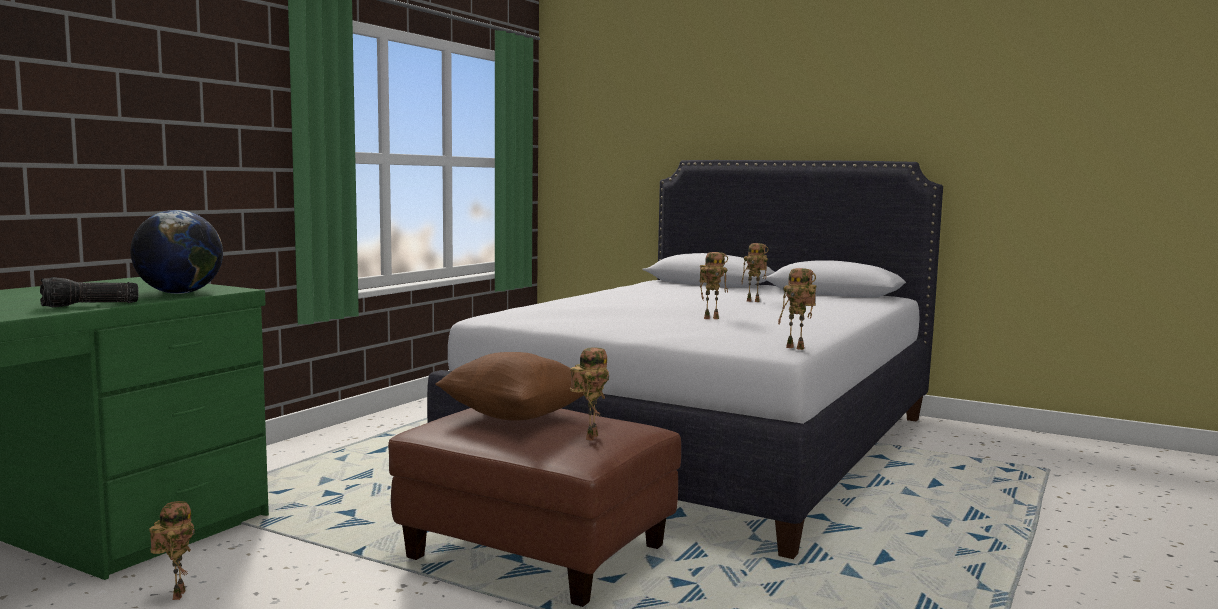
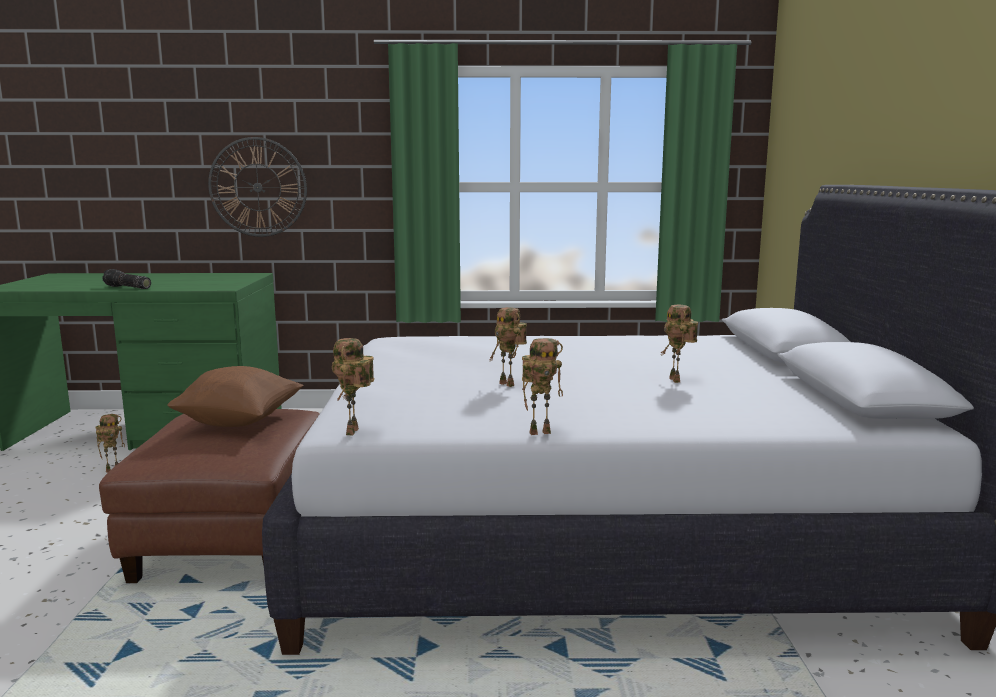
camera: 60 degrees right, 5 degrees up
globe [130,210,223,294] -> none
toy robot [570,347,609,441] -> toy robot moved to [522,338,563,435]
none -> wall clock [208,137,307,237]

